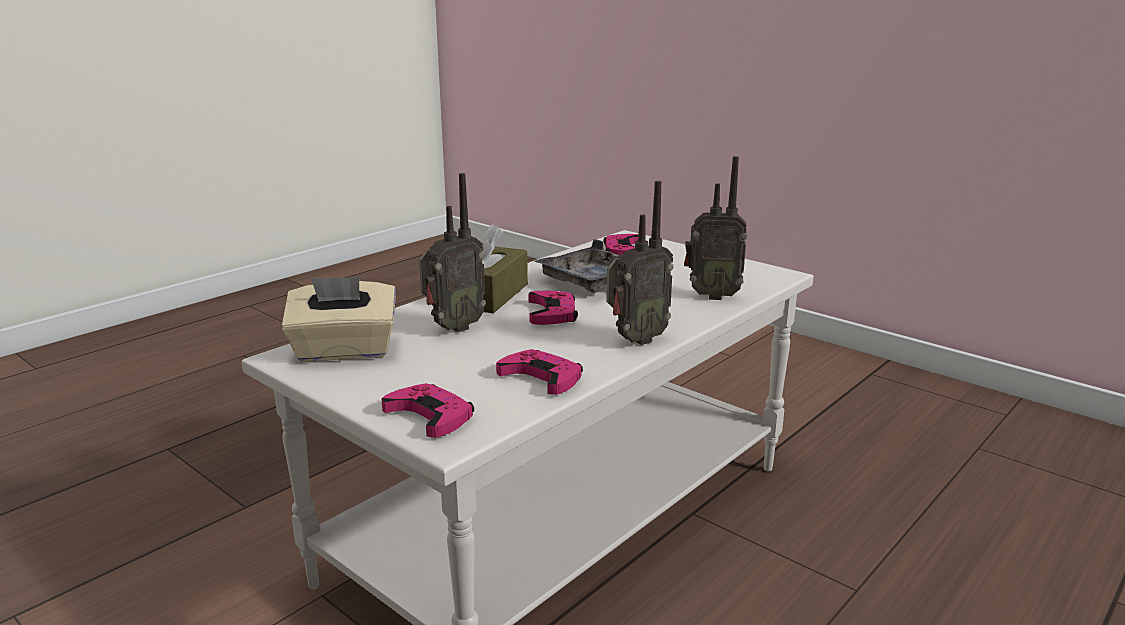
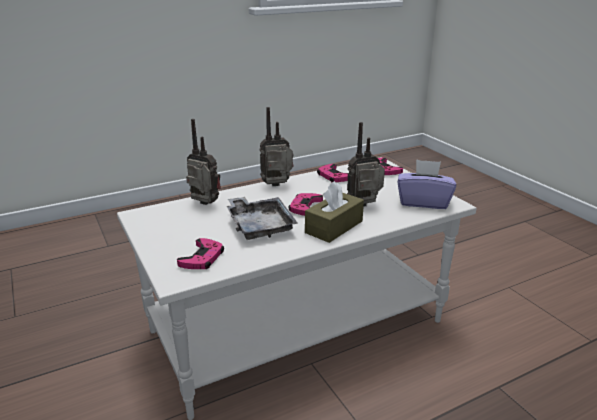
camera: 160 degrees left, 5 degrees up
beige tissue box [282,277,396,362] -> purple tissue box [397,159,456,209]

